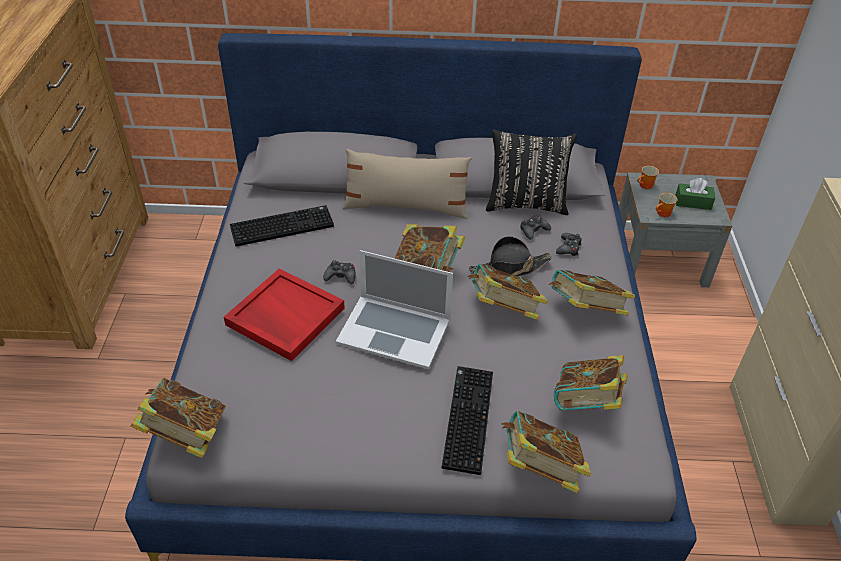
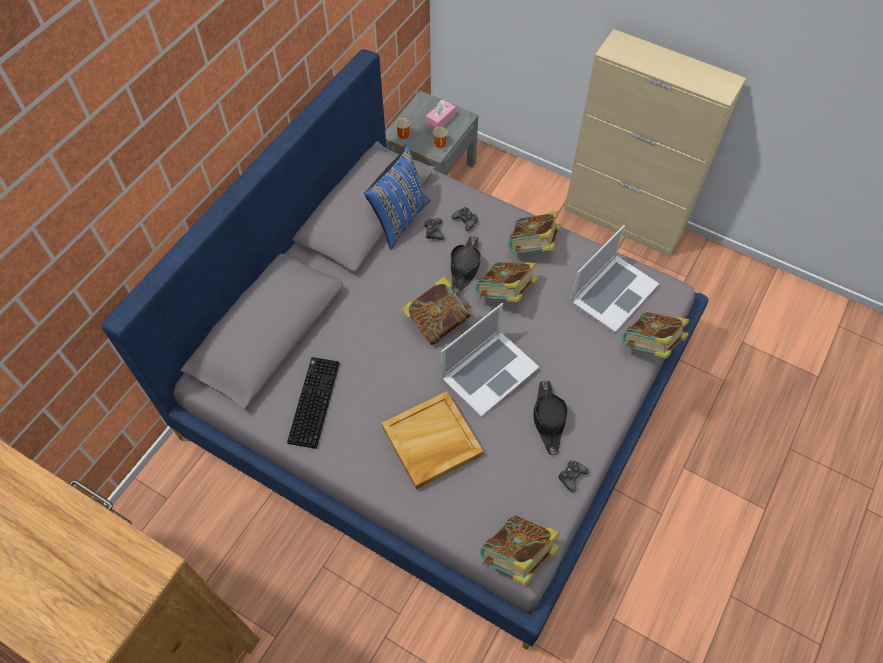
camera: 60 degrees left, 15 degrees up
red tray [224,268,345,361] -> beige tray [382,391,483,489]
black game controller [323,260,355,284] -> black game controller moved to [558,461,589,493]
beige pillow [343,149,472,219] -> none
keyboard [441,366,493,475] -> none
black pillow [486,130,577,215] -> blue pillow [364,145,430,249]
book [553,355,628,411] -> laptop [570,225,659,333]
green tissue box [675,178,715,210] -> pink tissue box [426,100,456,129]
none -> black hat [533,380,568,455]

